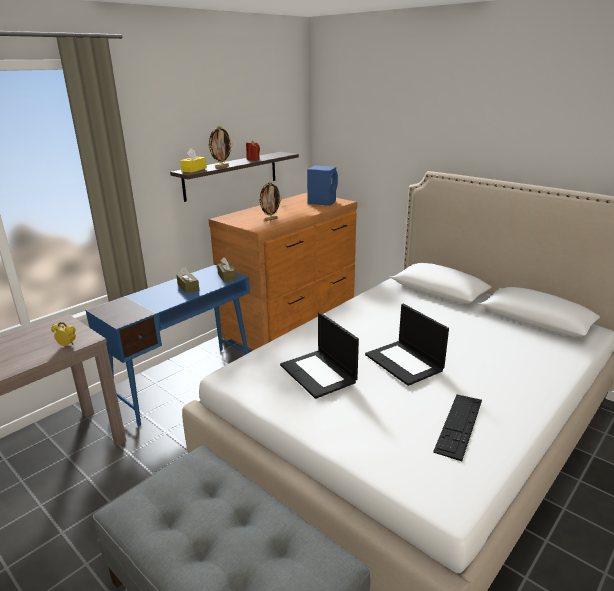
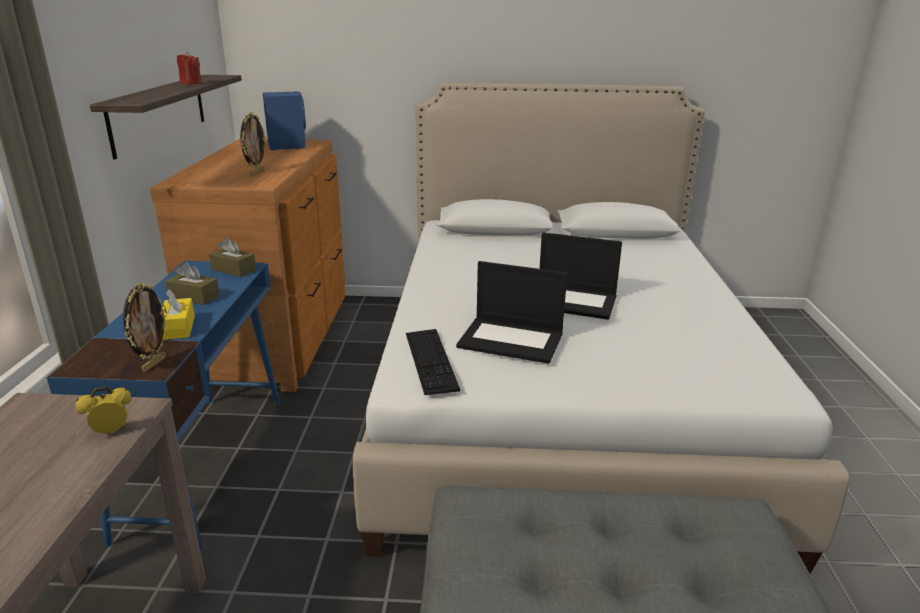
camera: 40 degrees left, 0 degrees up
yellow tissue box [180,148,207,173] -> yellow tissue box moved to [162,290,195,340]
picture frame [208,126,233,168] -> picture frame moved to [123,282,167,372]
keyboard [433,395,482,461] -> keyboard moved to [406,329,460,395]

